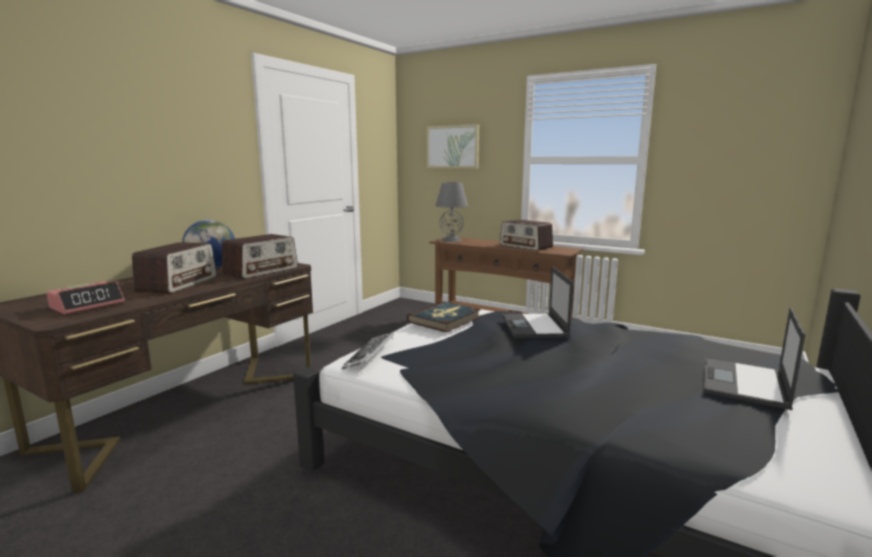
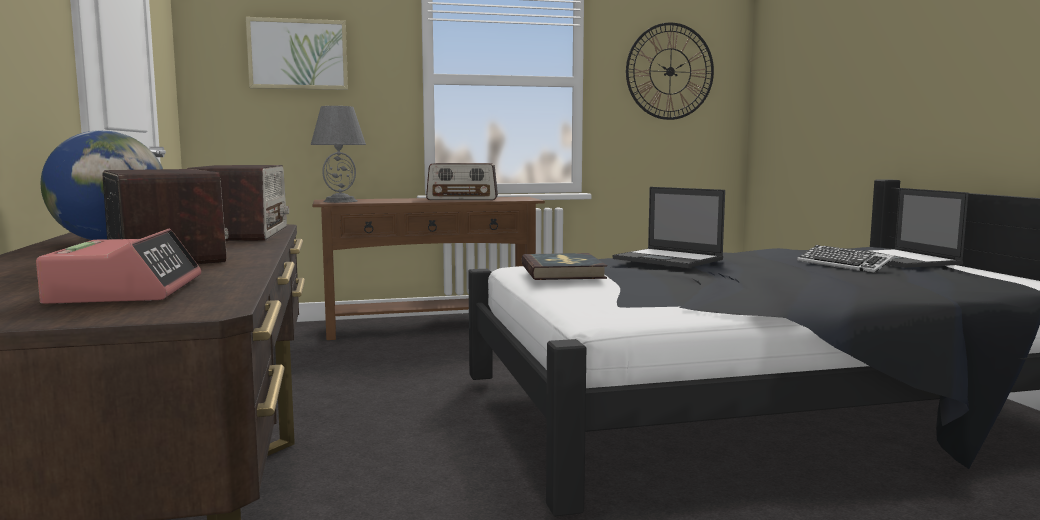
camera: 45 degrees left, 5 degrees down
keyboard [342,332,394,369] -> keyboard moved to [797,245,895,273]
none -> wall clock [626,23,714,120]

